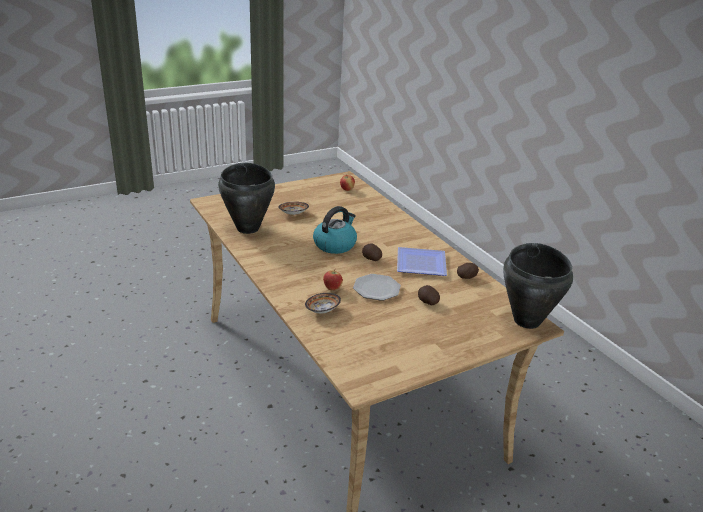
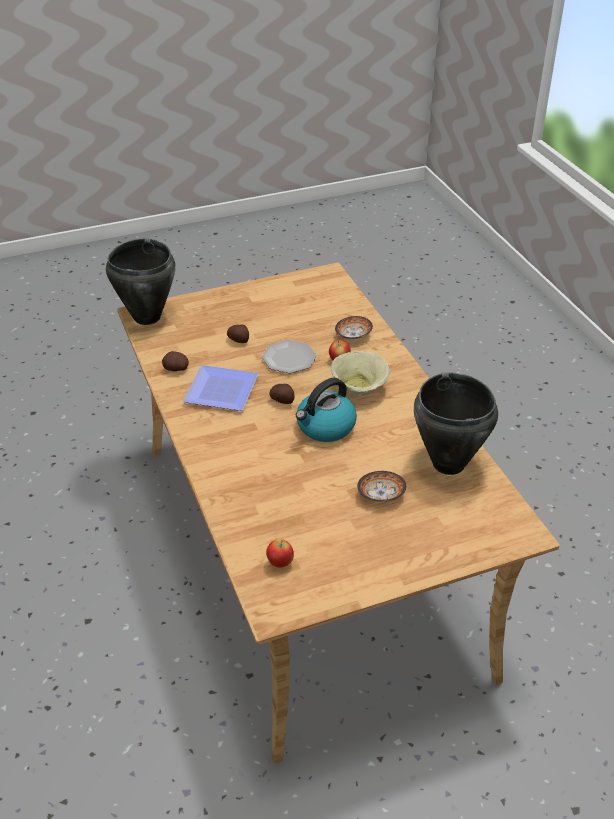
camera: 170 degrees left, 10 degrees up
none -> beige bowl [330,351,390,396]

